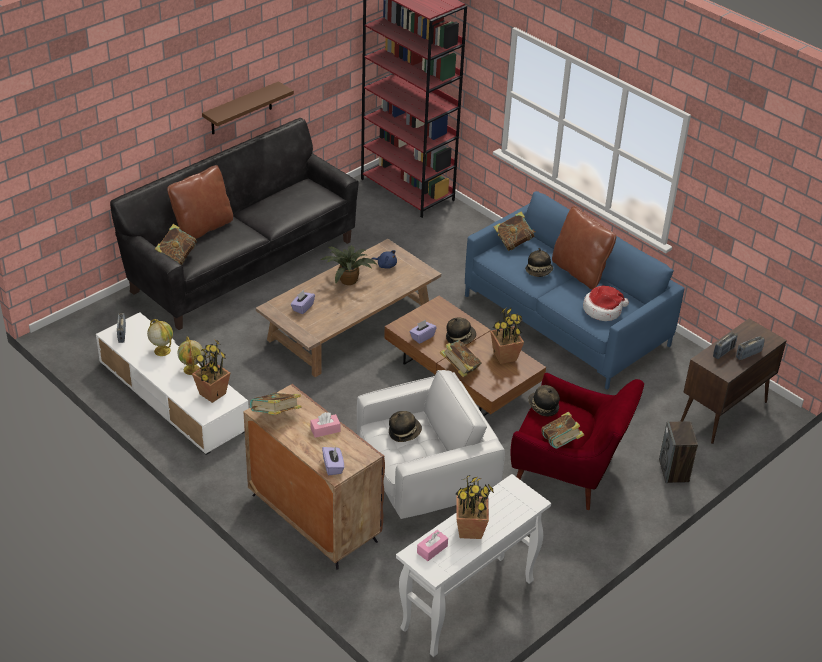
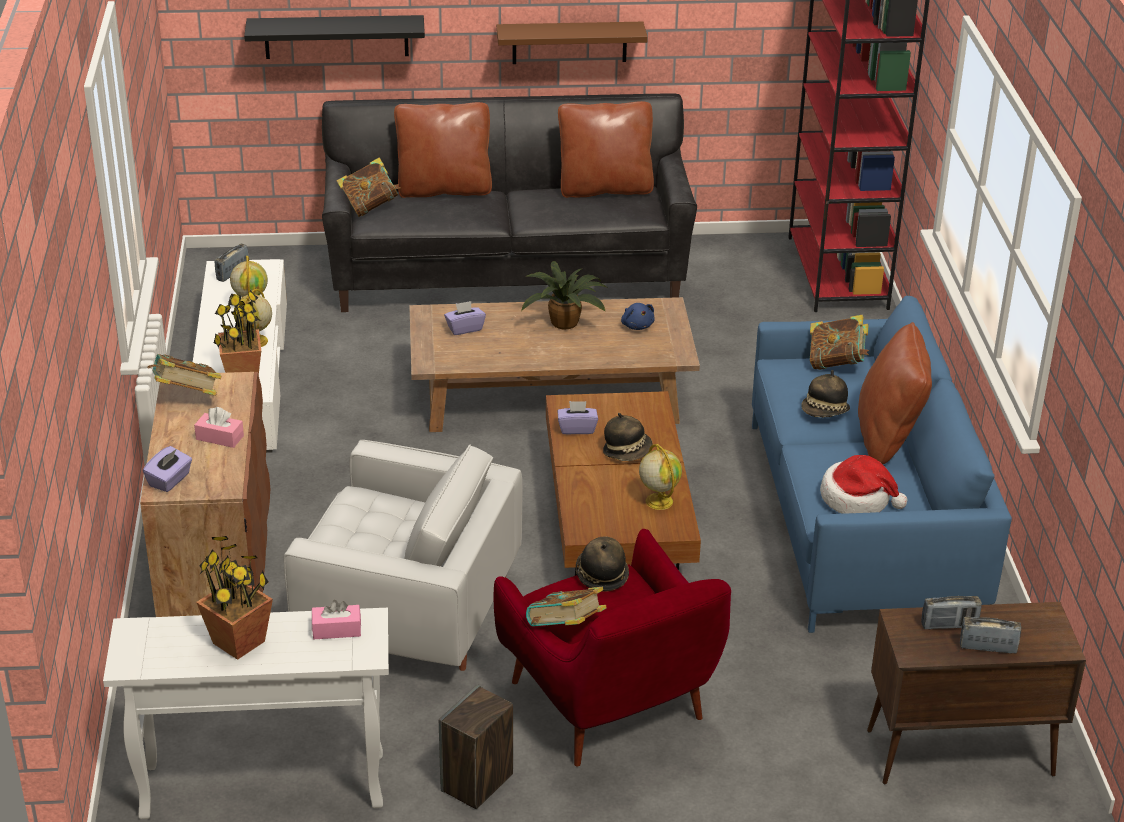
camera: 40 degrees right, 5 degrees down
hat [389,411,422,442] -> none
pink tissue box [417,530,448,561] -> pink tissue box moved to [312,600,361,639]
book [439,340,482,377] -> none
potted plant [490,308,524,364] -> globe [639,444,682,510]
speaker [659,421,698,483] -> speaker moved to [439,684,513,809]
none -> black shelf [244,15,425,59]
none -> brown pillow [558,101,654,198]

